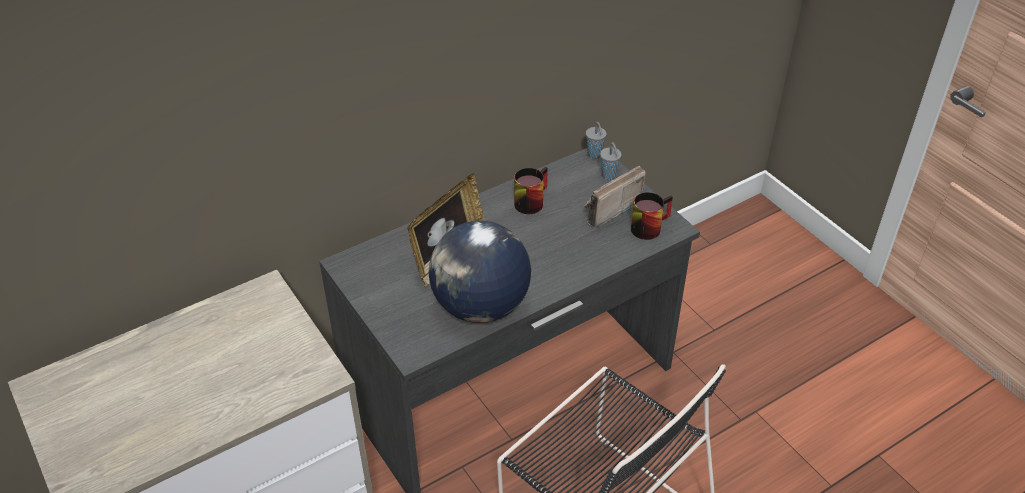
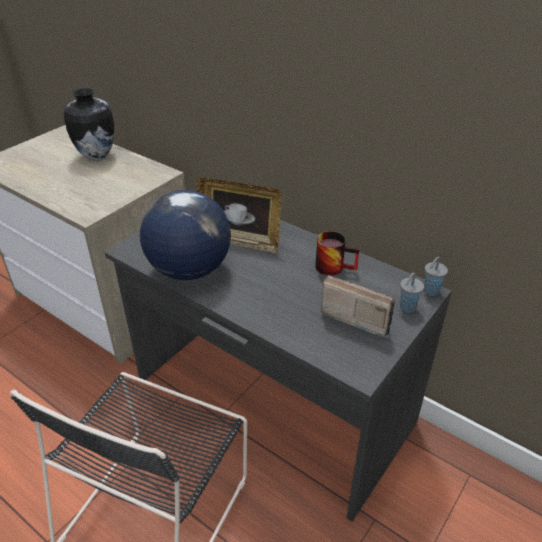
camera: 70 degrees right, 5 degrees down
mug [631,192,673,240] -> none
none -> vase [64,88,114,161]

